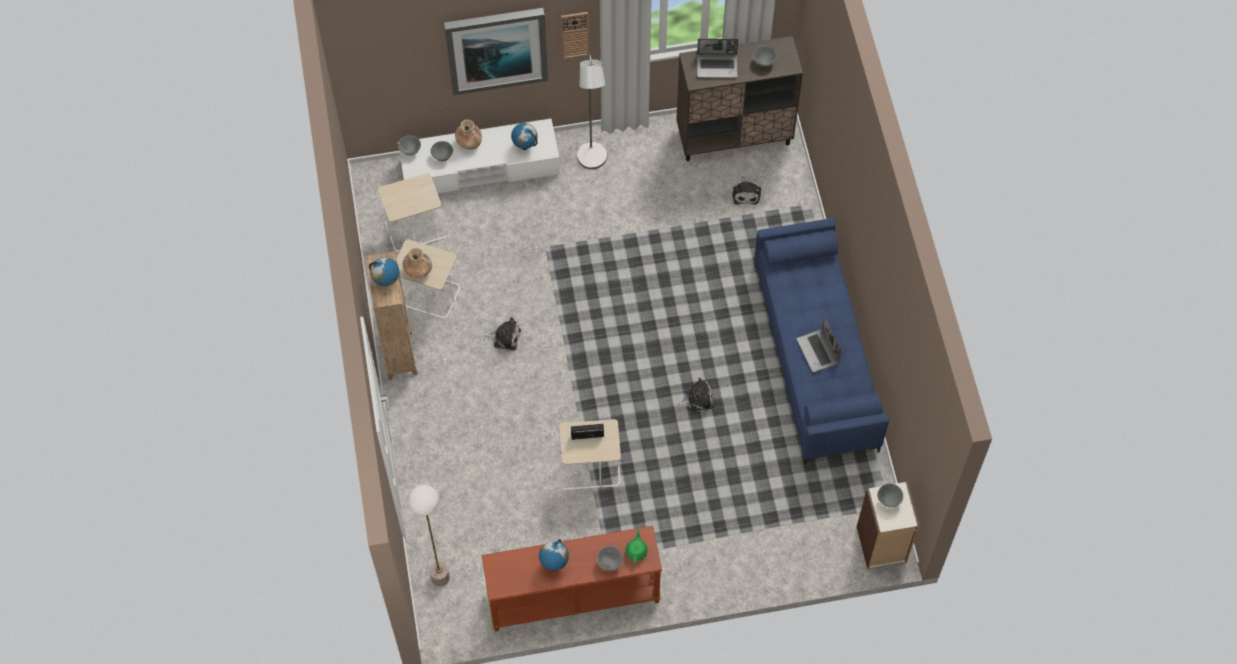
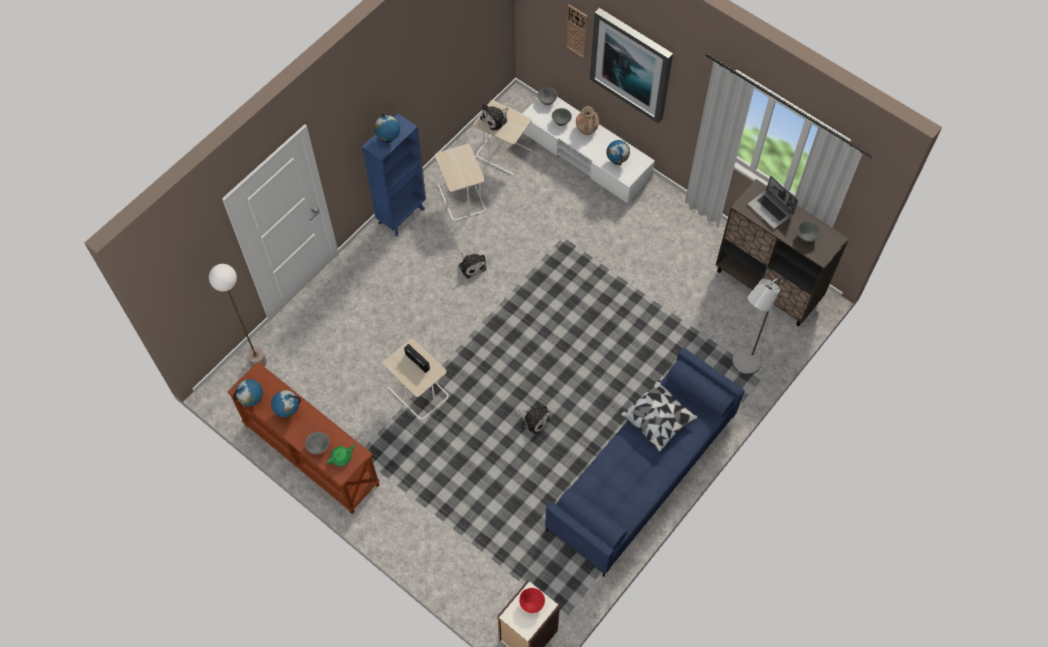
camera: 50 degrees right, 0 degrees up
brown bookcase [366,251,418,380] -> blue bookcase [362,113,426,236]
brown vase [403,248,432,278] -> none
wall clock [561,12,589,59] -> wall clock moved to [566,4,588,58]
grey floor lamp [577,52,607,169] -> grey floor lamp moved to [732,277,781,375]
plush toy [732,177,761,205] -> plush toy moved to [480,103,508,130]
laptop [797,317,842,372] -> none
grey bowl [877,483,903,507] -> red bowl [519,588,545,613]
none -> globe [233,379,263,406]
none -> pillow [620,380,698,452]

